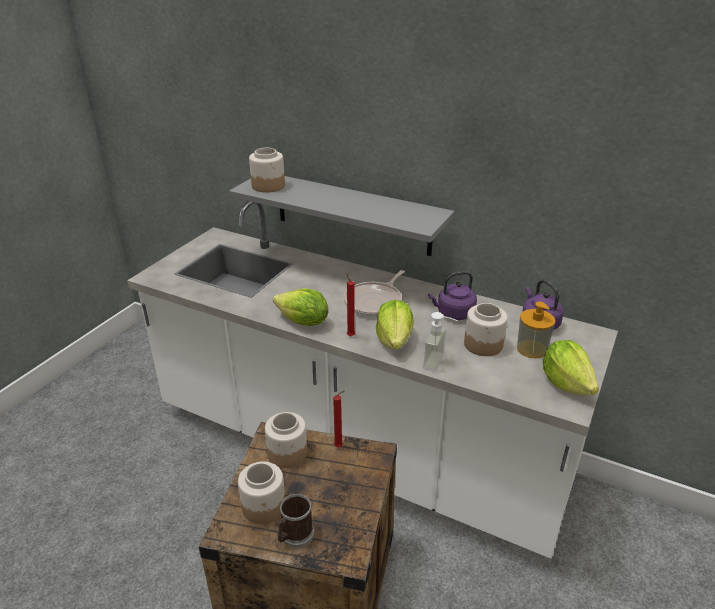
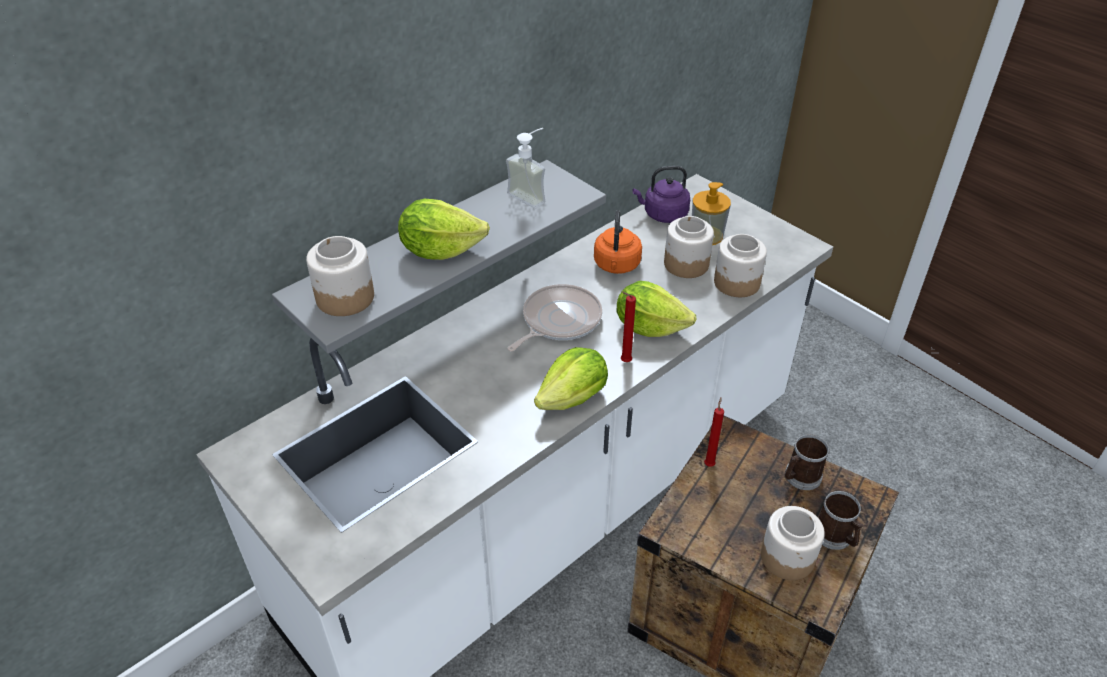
camera: 70 degrees left, 10 degrees up
jar [265,412,307,468] -> jar moved to [714,234,767,297]
frying pan [344,270,405,317] -> frying pan turned 105 degrees counterclockwise [508,284,602,352]
soap dispenser [423,312,458,371] -> soap dispenser moved to [506,128,545,209]
purple kettle [428,271,477,320] -> orange kettle [594,210,642,274]
lettuce [543,340,599,395] -> lettuce moved to [398,199,490,260]
none -> mug [784,434,829,490]

